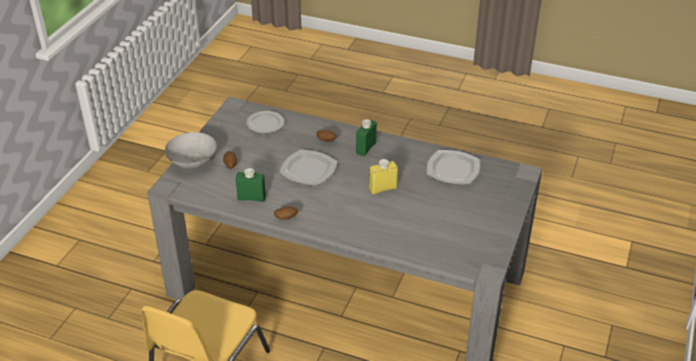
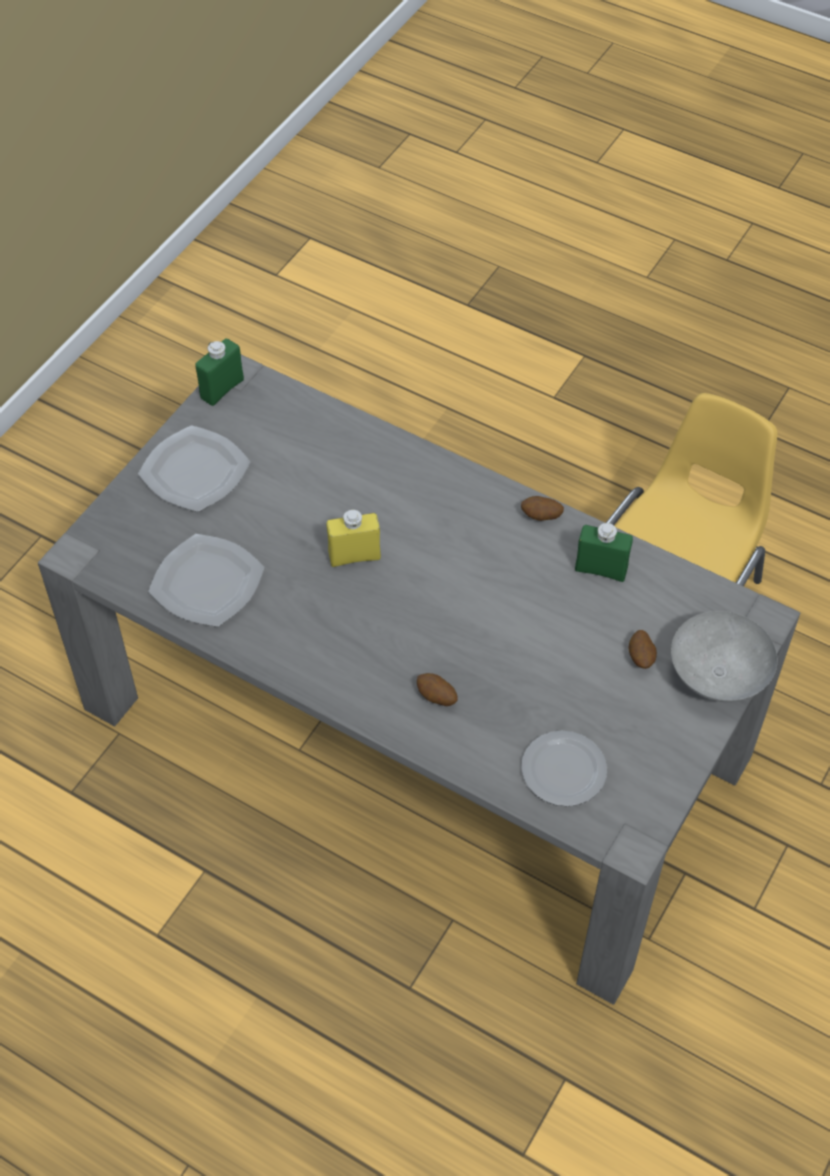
camera: 170 degrees left, 15 degrees up
plate [279,149,337,186] -> plate moved to [138,425,250,512]
green bottle [356,119,377,156] -> green bottle moved to [195,338,244,406]

